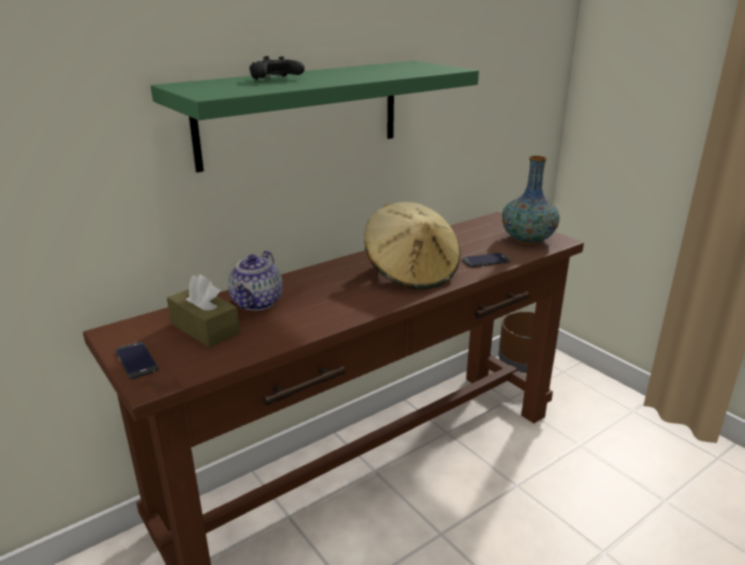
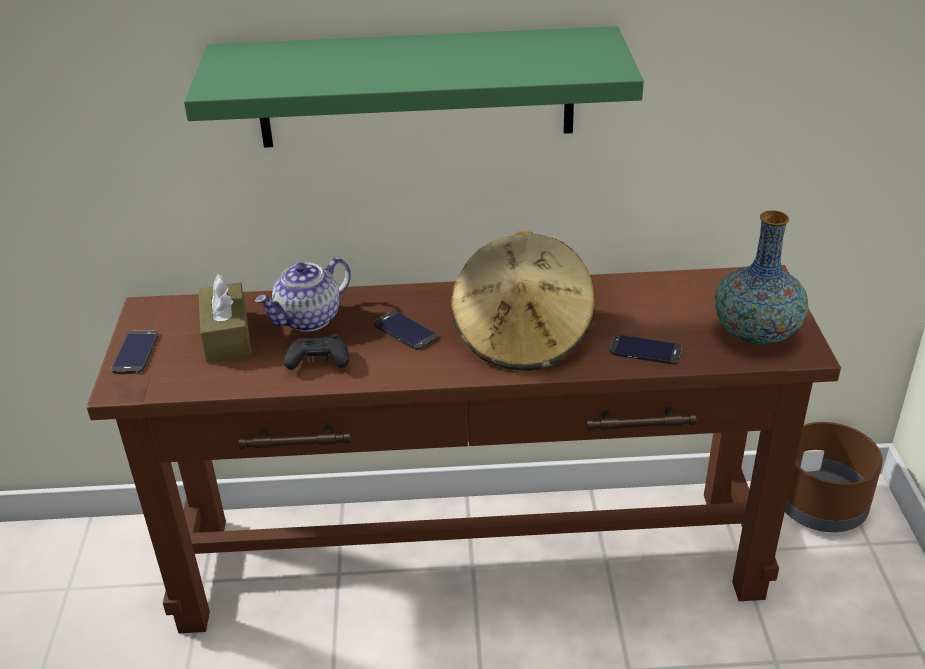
camera: 35 degrees right, 10 degrees up
black game controller [249,56,305,79] -> black game controller moved to [284,334,349,370]
none -> phone [374,311,437,350]

